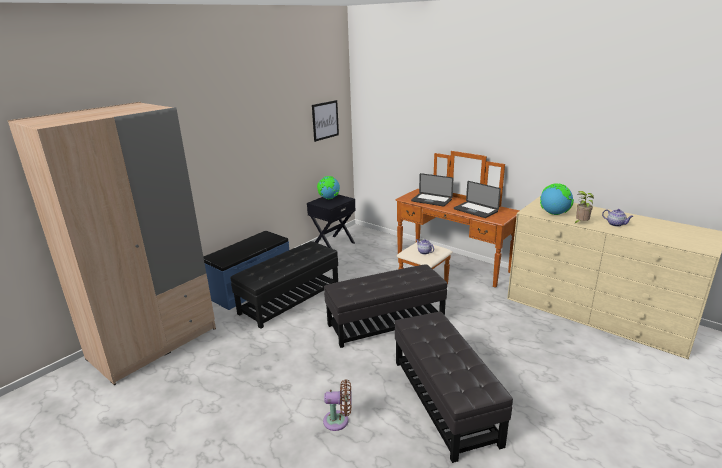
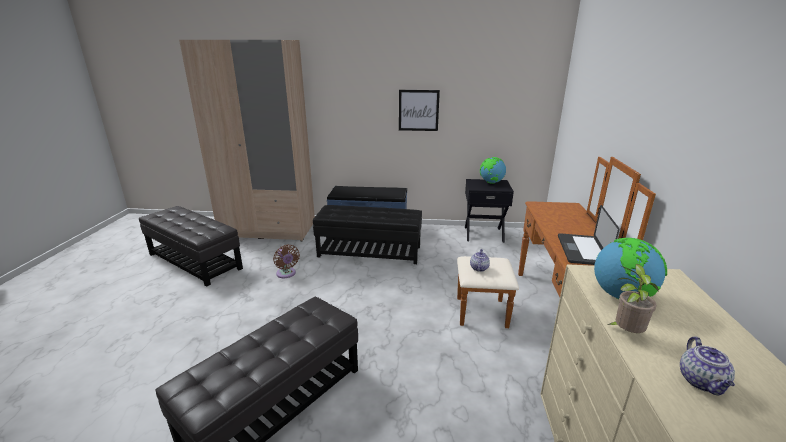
camera: 55 degrees right, 0 degrees up
picture [312,100,339,142] -> picture moved to [399,90,440,131]
brown fan [323,379,352,431] -> brown fan moved to [273,245,300,278]
black ottoman [324,264,447,348] -> black ottoman moved to [139,206,243,287]
laptop [411,173,453,207] -> none

